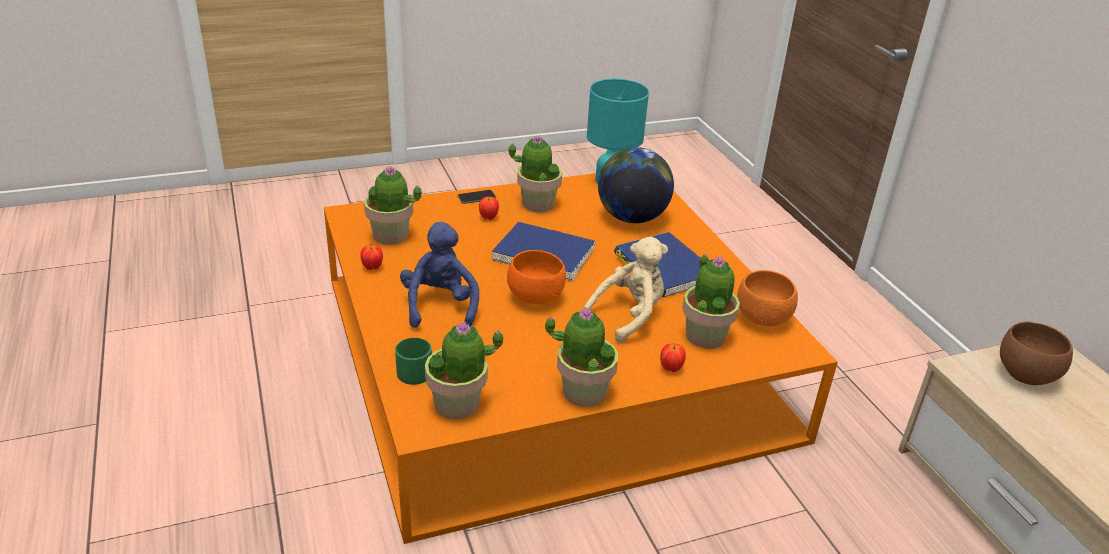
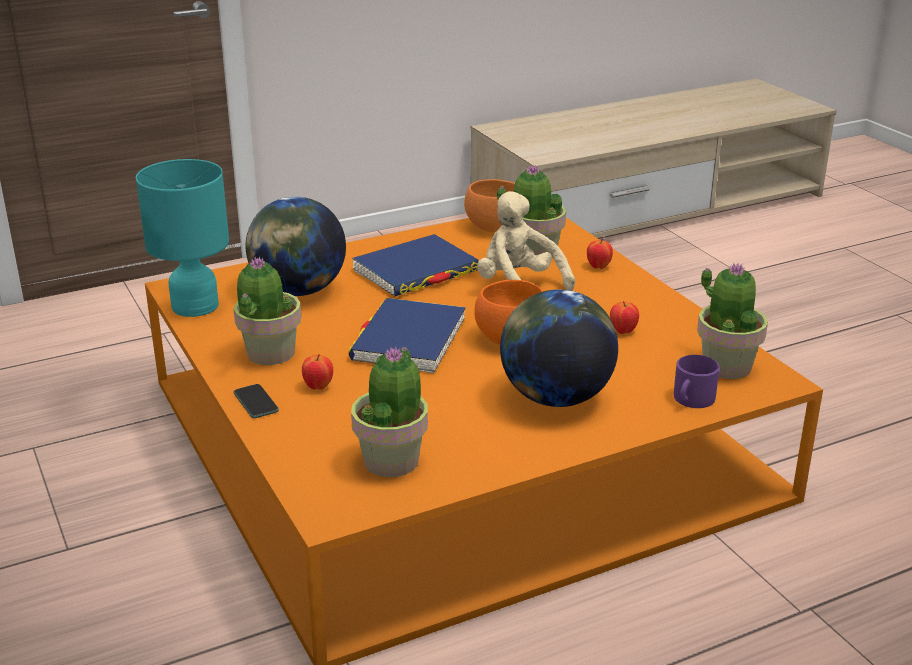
camera: 95 degrees left, 5 degrees down
apple [360,244,383,270] -> apple moved to [610,301,639,334]
green mug [395,338,432,385] -> purple mug [674,355,720,408]
blue plush toy [400,222,479,328] -> globe [500,289,618,407]
potted plant [545,307,618,407] -> none
brown bowl [1000,322,1073,385] -> none

